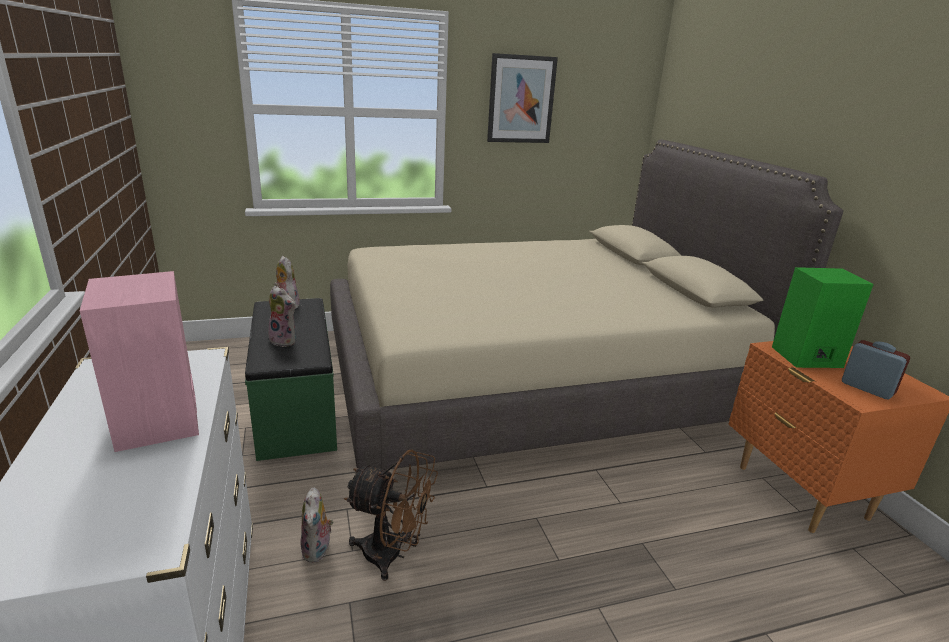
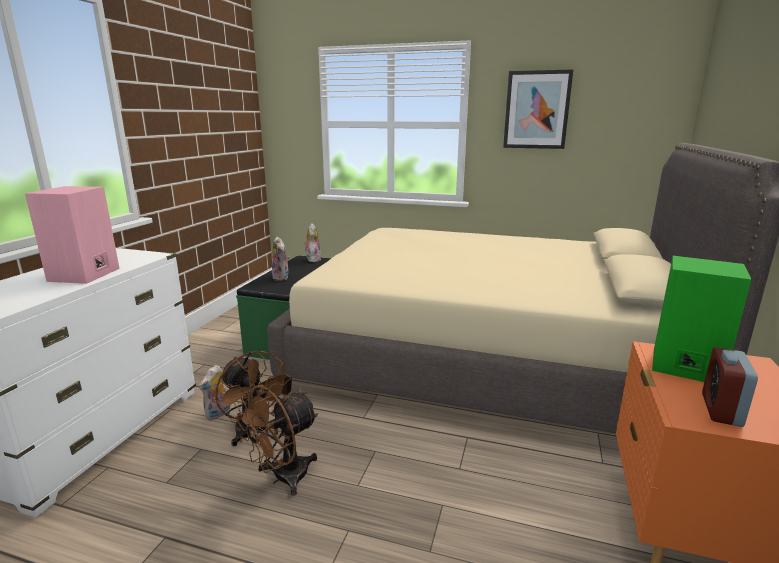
camera: 35 degrees right, 5 degrees down
alarm clock [842,340,910,399] -> alarm clock turned 150 degrees counterclockwise [702,347,758,427]
none -> brown fan [233,385,318,495]

